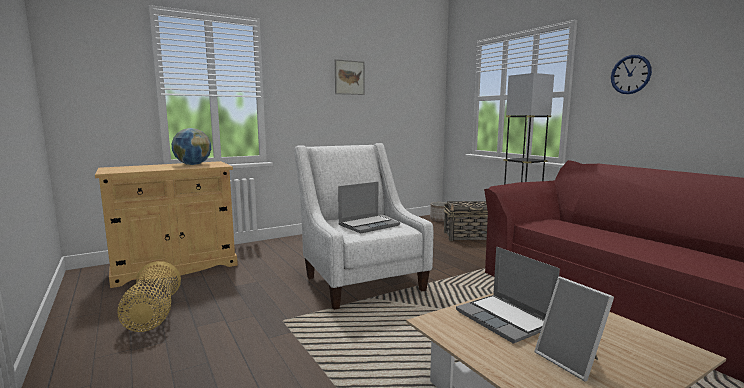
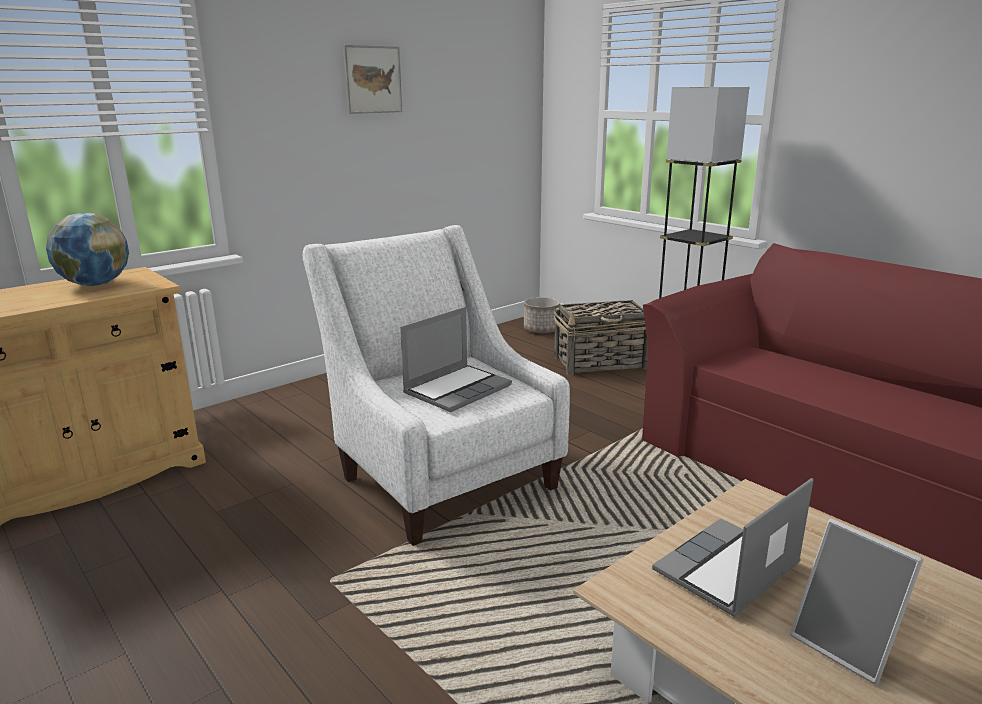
camera: 10 degrees left, 10 degrees up
basket [117,261,181,332] -> none
laptop [456,247,560,344] -> laptop turned 90 degrees clockwise [652,478,813,617]
wall clock [611,55,652,94] -> none

